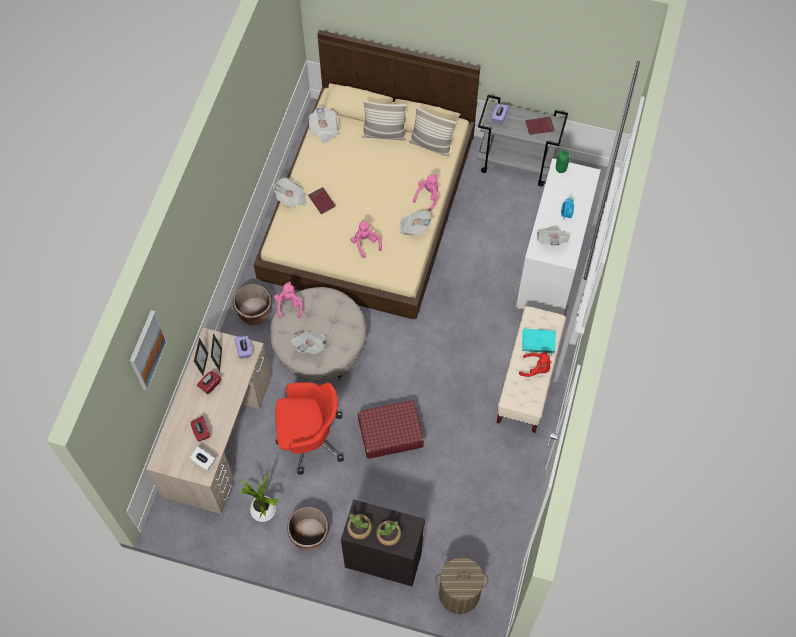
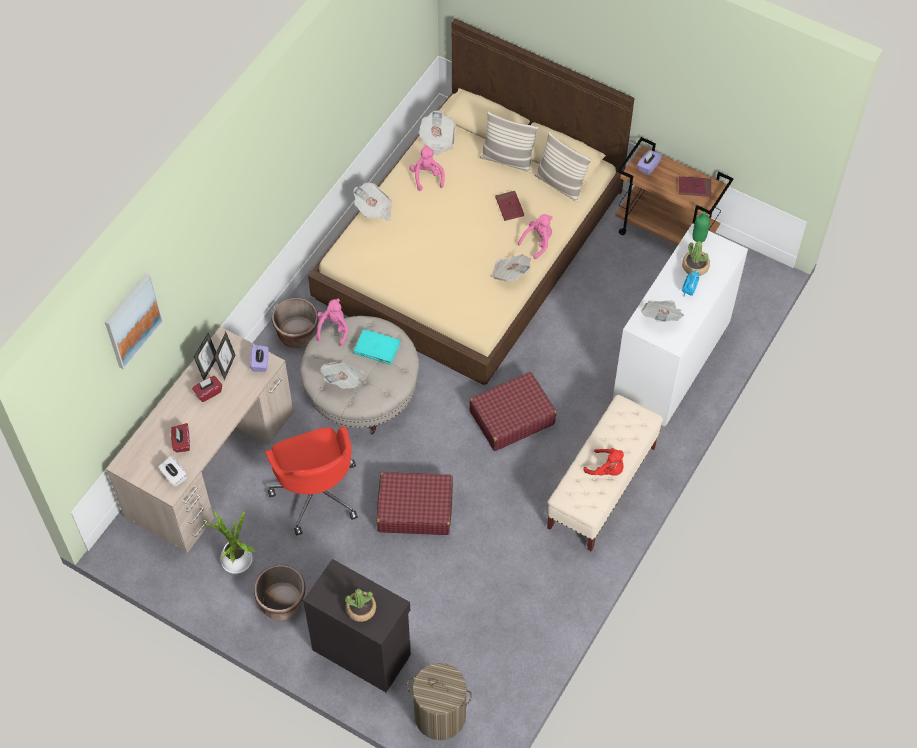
camera: 15 degrees right, 5 degrees down
red office chair [275,383,344,475] -> red office chair turned 60 degrees clockwise [265,426,358,536]
red book [308,187,336,214] -> red book moved to [495,191,524,221]
potted plant [347,514,372,539] -> potted plant moved to [682,241,710,276]
pink plush toy [351,220,382,258] -> pink plush toy moved to [409,145,445,191]
grey cart [477,95,568,186] -> brown cart [615,137,734,245]
turquoise book [522,329,556,353] -> turquoise book moved to [353,329,400,365]
none -> red suitcase [469,372,557,451]

